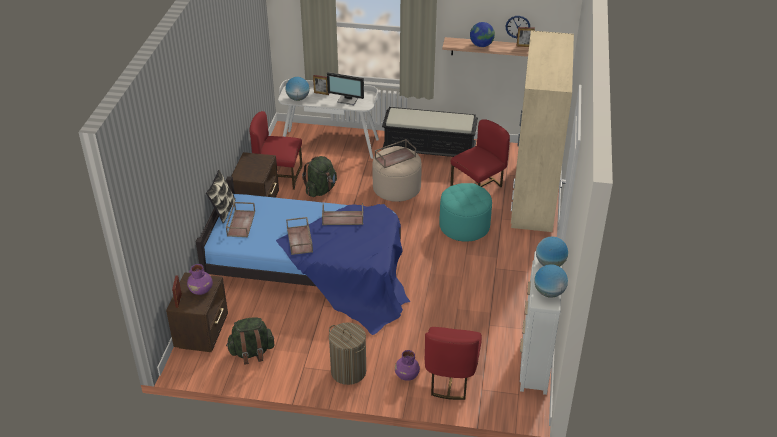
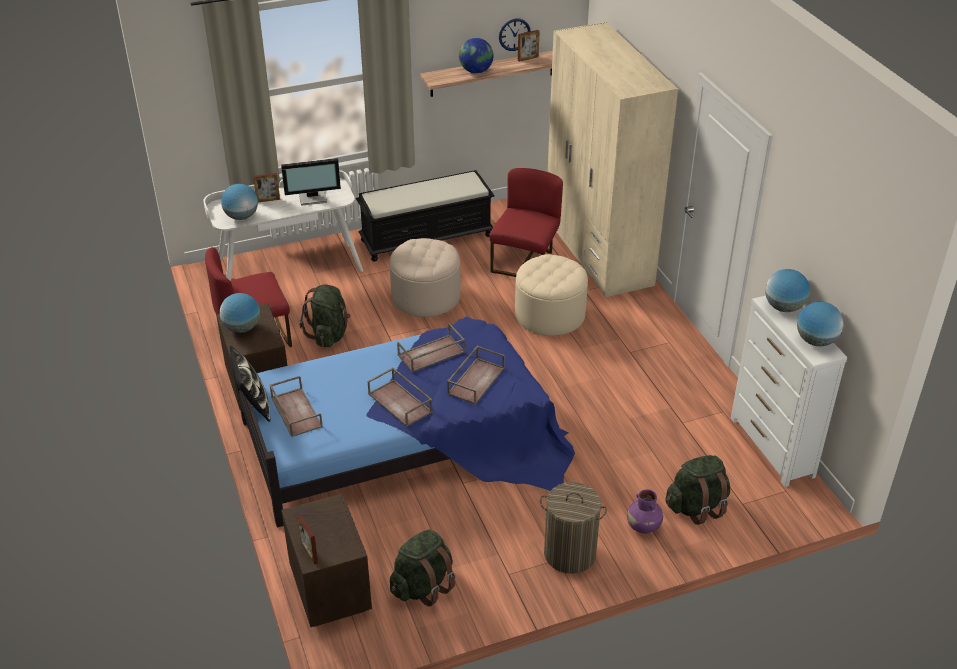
camera: 30 degrees left, 0 degrees up
purple vase [187,264,213,295] -> none
brown tray [375,139,416,168] -> brown tray moved to [447,346,505,405]
red chair [425,327,482,400] -> green backpack [665,455,730,525]
turquoise ottoman [439,183,492,242] -> beige ottoman [515,254,588,336]
none -> globe [220,293,260,333]

